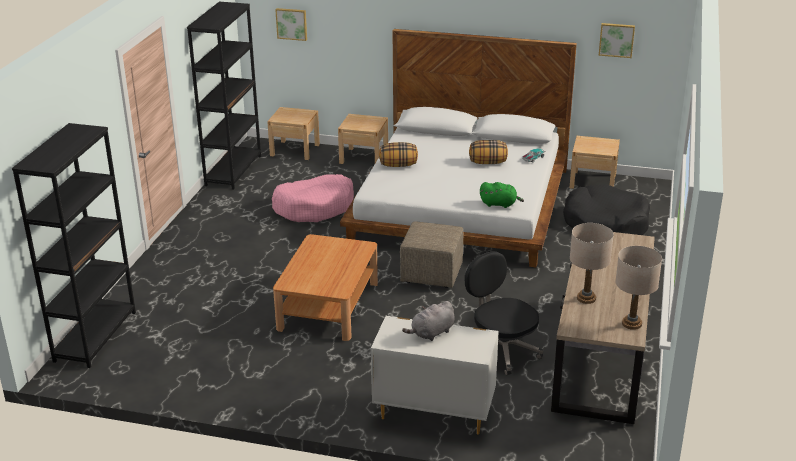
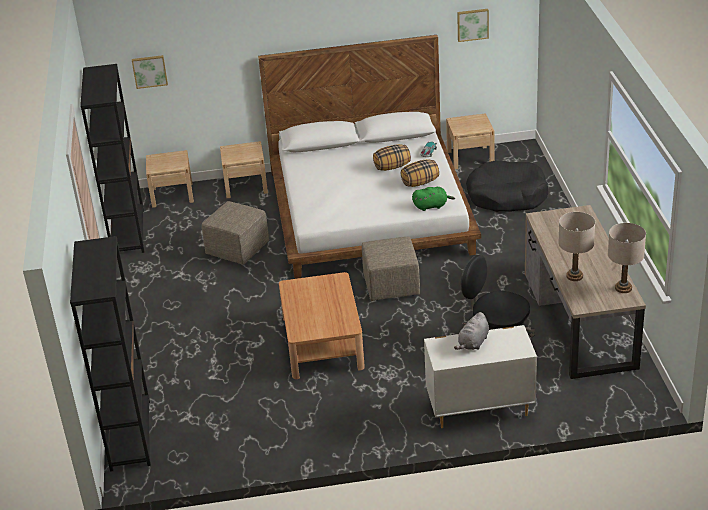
camera: 20 degrees left, 5 degrees up
pink dog bed [272,174,354,222] -> beige ottoman [202,201,269,265]
pillow [379,142,418,167] -> pillow moved to [401,159,439,187]

